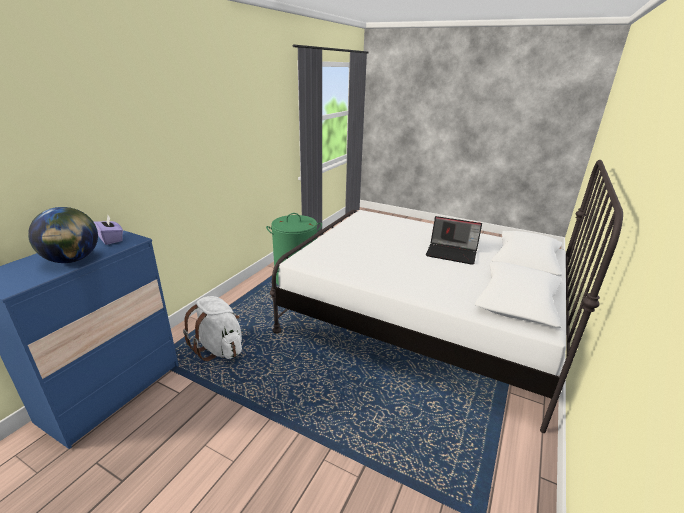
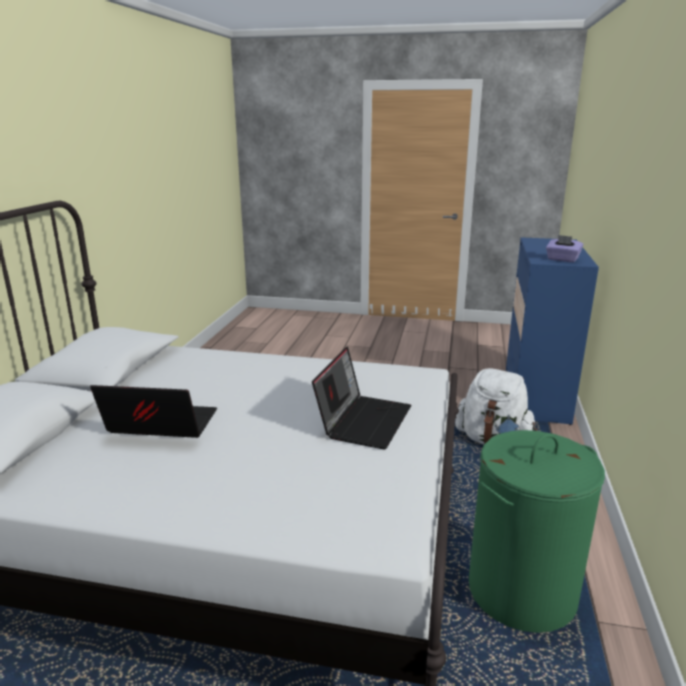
camera: 165 degrees right, 5 degrees down
globe [28,207,98,263] -> none
none -> laptop [312,347,411,449]

